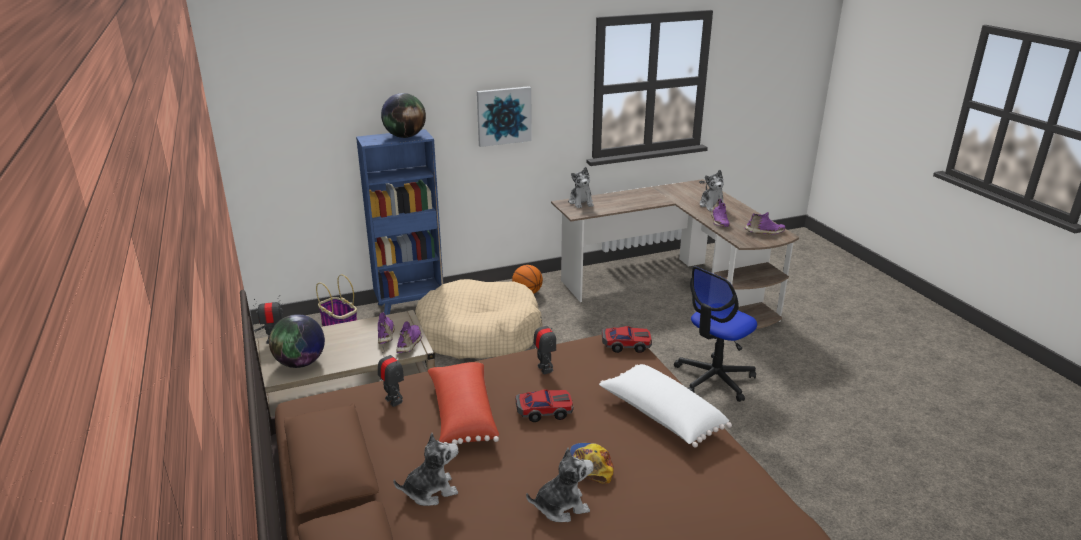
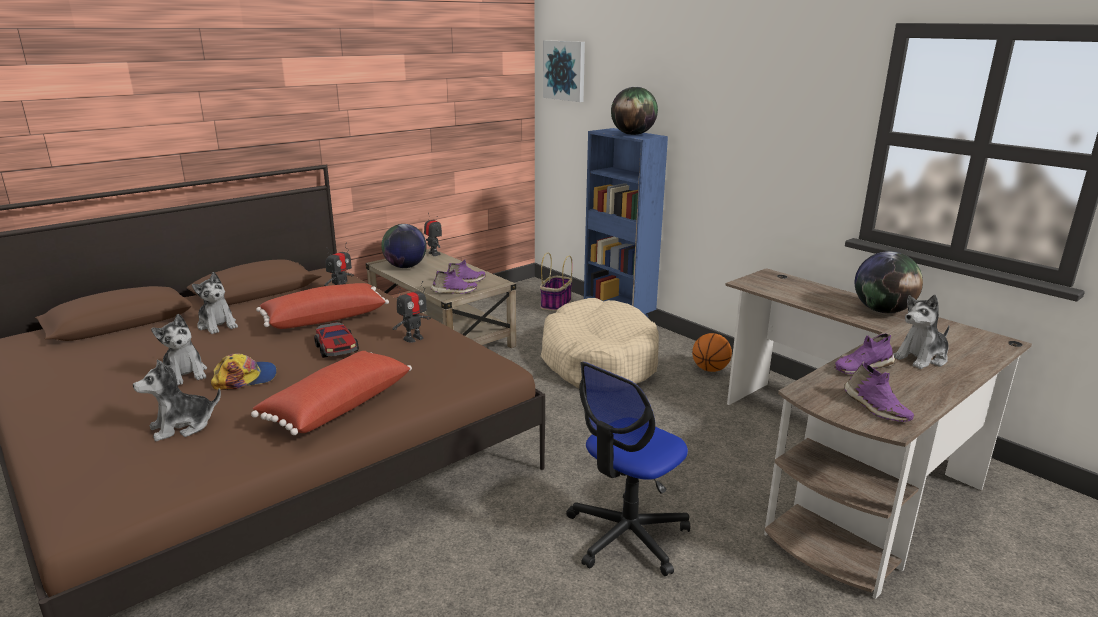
camera: 70 degrees right, 5 degrees down
picture [477,86,532,147] -> picture moved to [543,40,585,102]
plush toy [569,167,594,208] -> plush toy moved to [133,360,221,441]
white pillow [599,364,732,448] -> red pillow [251,351,412,435]
toy car [602,326,652,353] -> none
office chair [674,266,757,402] -> office chair turned 75 degrees counterclockwise [566,362,690,576]
none -> globe [855,251,923,313]

